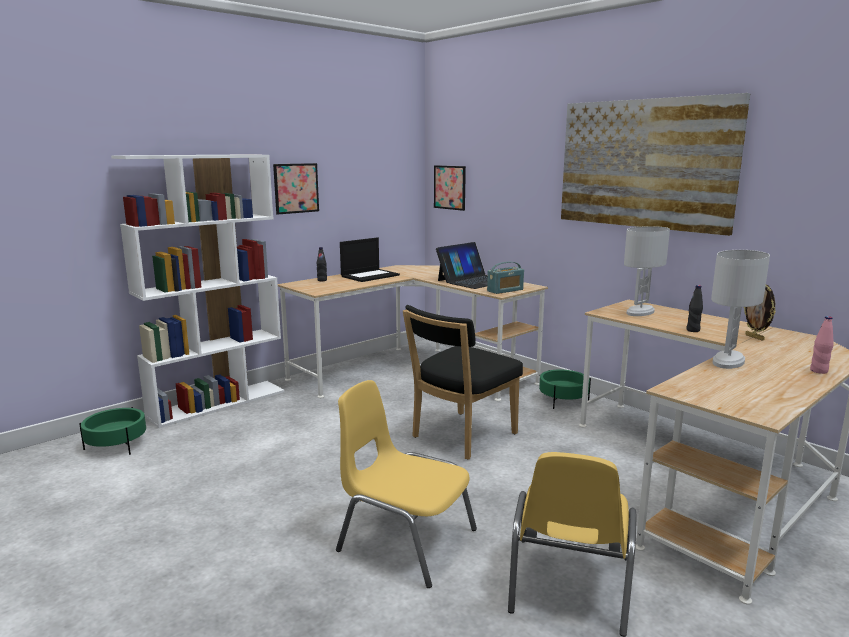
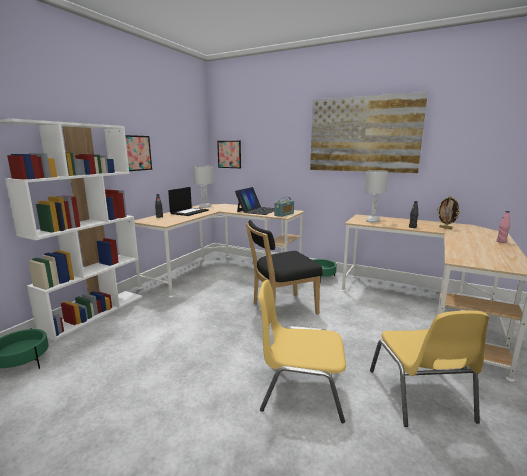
camera: 20 degrees left, 0 degrees up
black chair [403,305,523,460] -> black chair turned 45 degrees clockwise [246,220,322,315]
white table lamp [711,250,770,369] -> white table lamp moved to [193,166,213,208]

